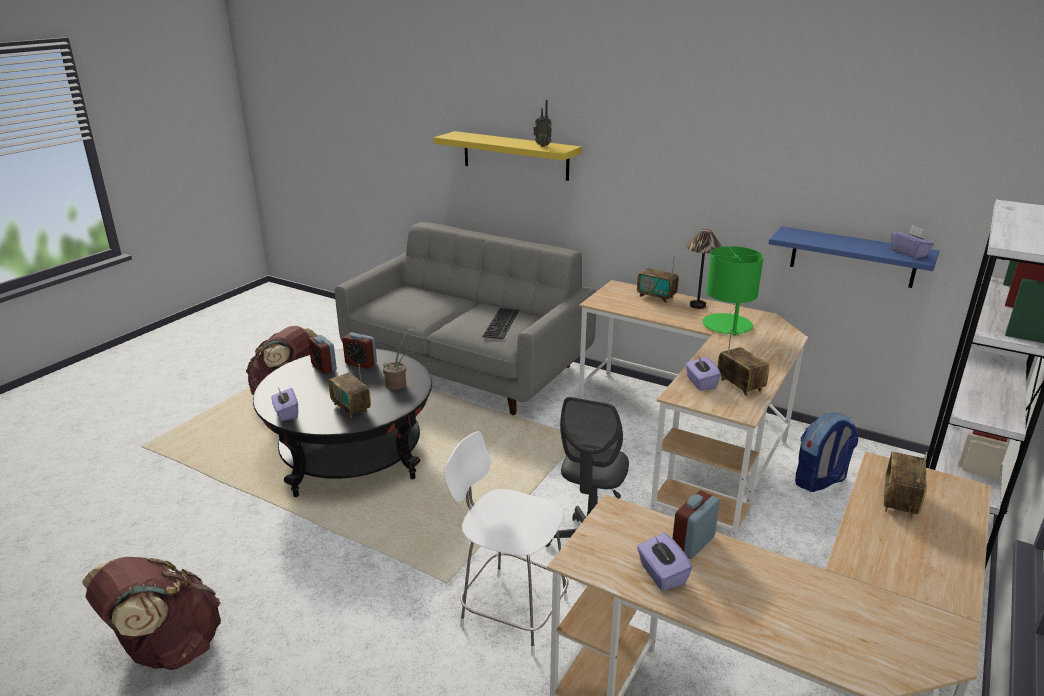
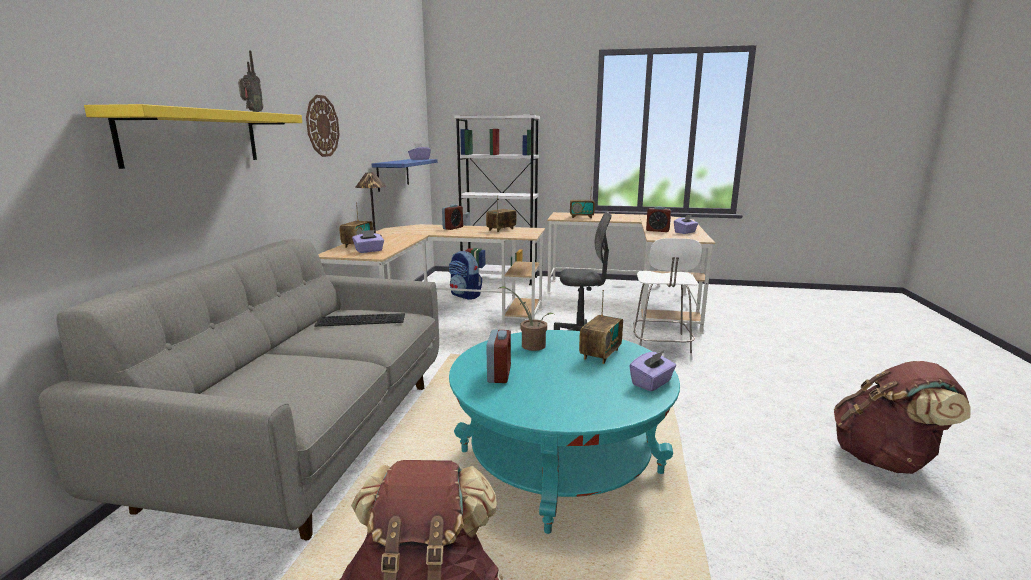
camera: 110 degrees left, 10 degrees down
black coffee table [253,349,432,497] -> turquoise coffee table [449,330,680,534]
alarm clock [308,335,337,374] -> alarm clock moved to [442,204,463,230]
purple tissue box [685,356,721,390] -> purple tissue box moved to [352,230,384,253]
green table lamp [703,246,764,336] -> none
none -> wall clock [306,95,340,157]

